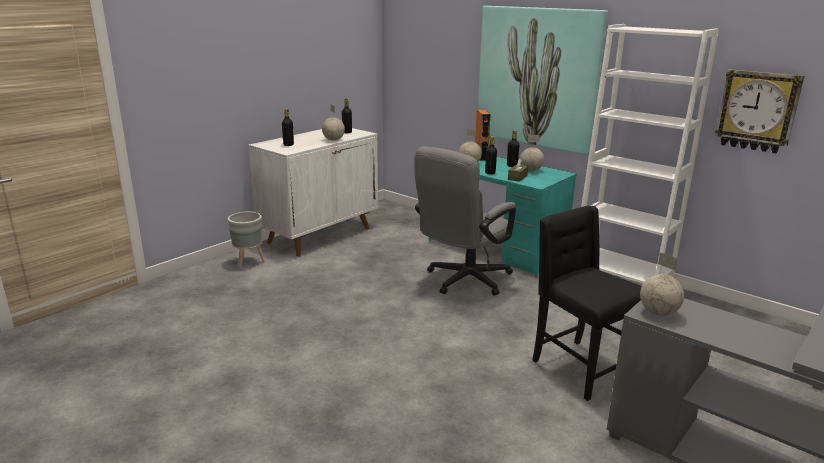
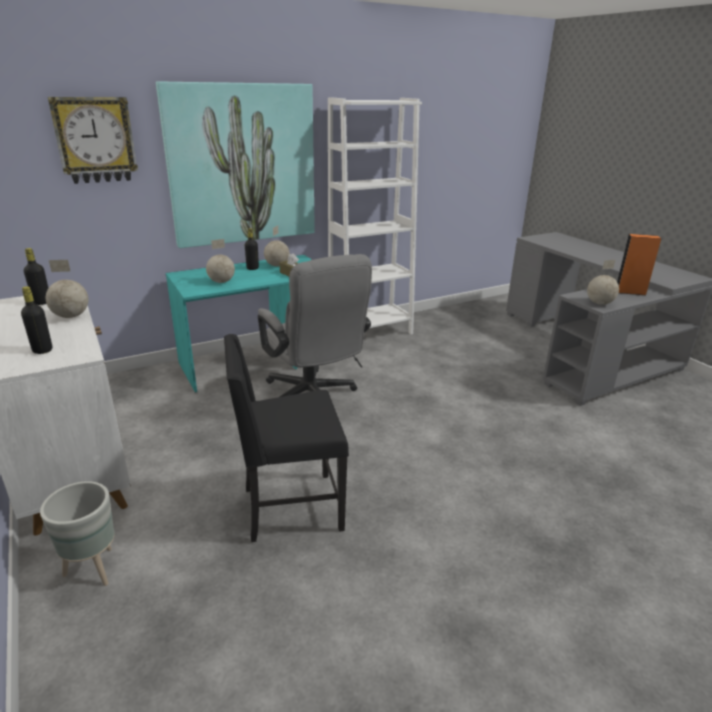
camera: 70 degrees left, 5 degrees up
orange speaker [475,110,491,161] -> orange speaker moved to [617,234,661,296]
black bottle [485,136,497,175] -> none
black chair [532,206,642,401] -> black chair moved to [224,334,349,542]
wall clock [715,69,804,154] -> wall clock moved to [48,97,138,184]

